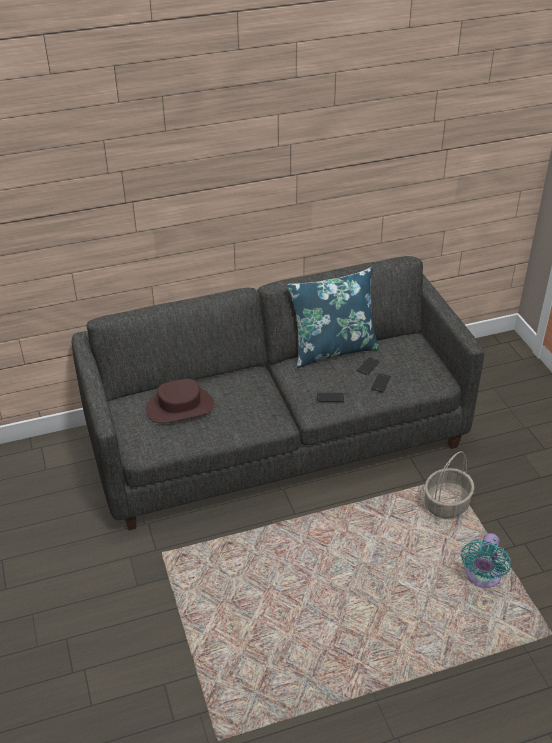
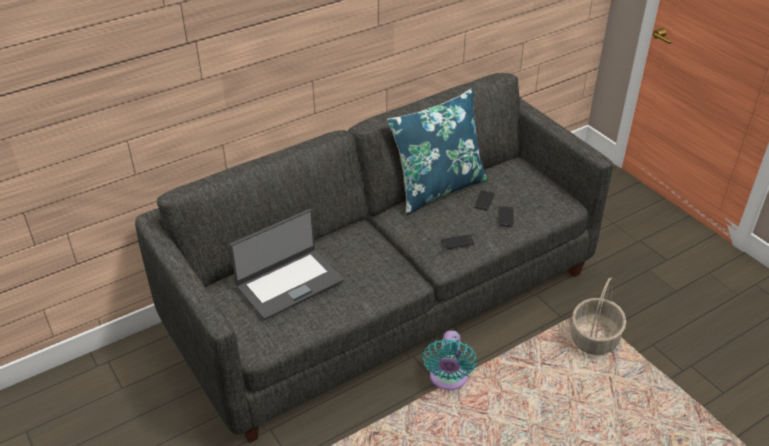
camera: 15 degrees left, 0 degrees up
brown hat [146,379,214,423] -> laptop [229,209,344,320]
turquoise fan [461,533,511,588] -> turquoise fan moved to [422,330,477,390]

